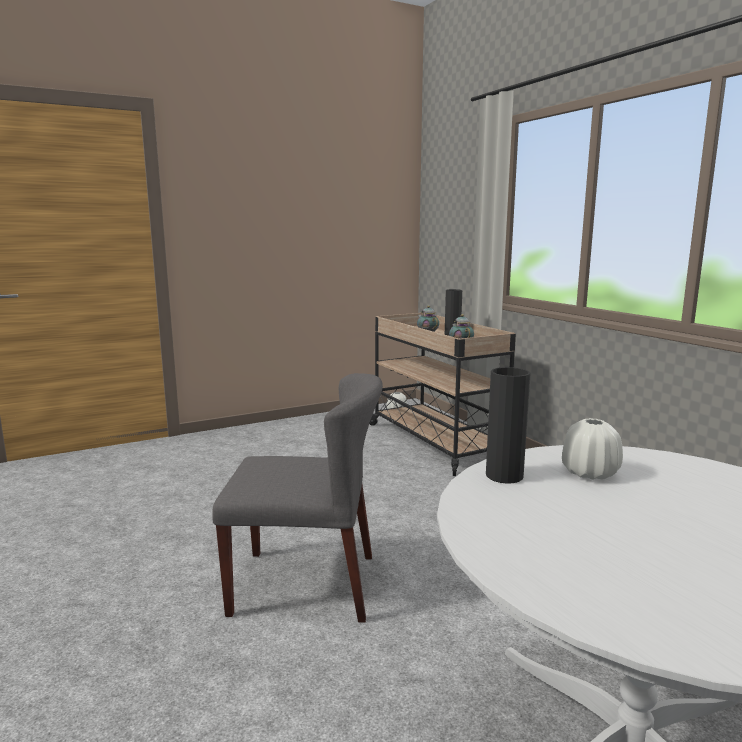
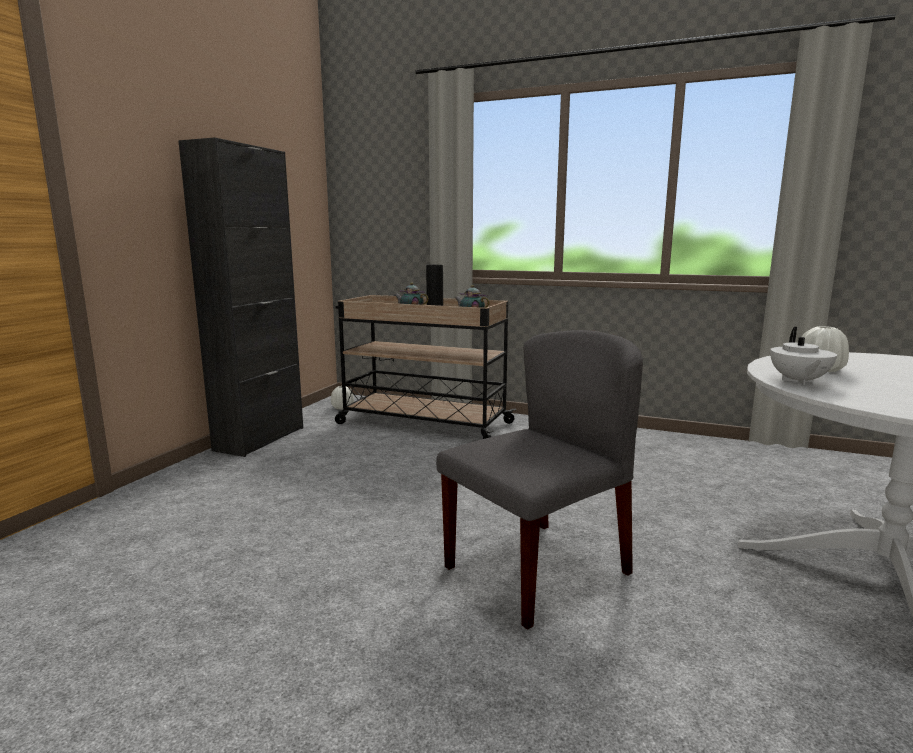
camera: 40 degrees left, 0 degrees up
black vase [486,367,530,484] -> white teapot [770,327,837,385]
none -> black cabinet [178,137,303,457]

